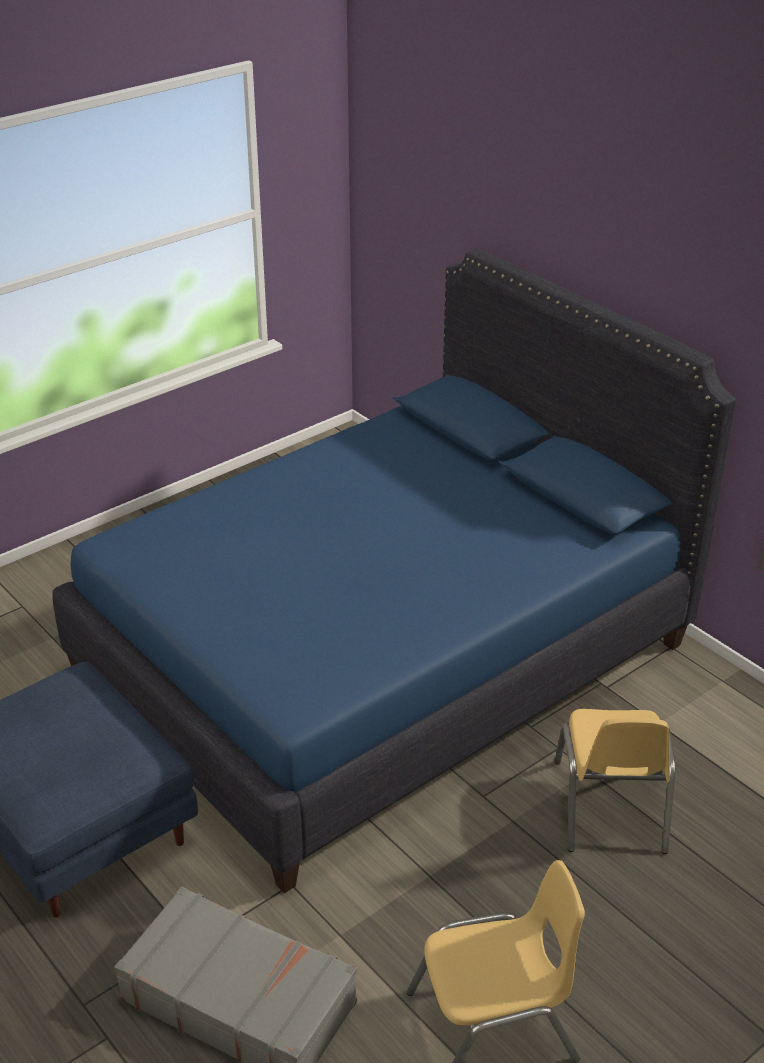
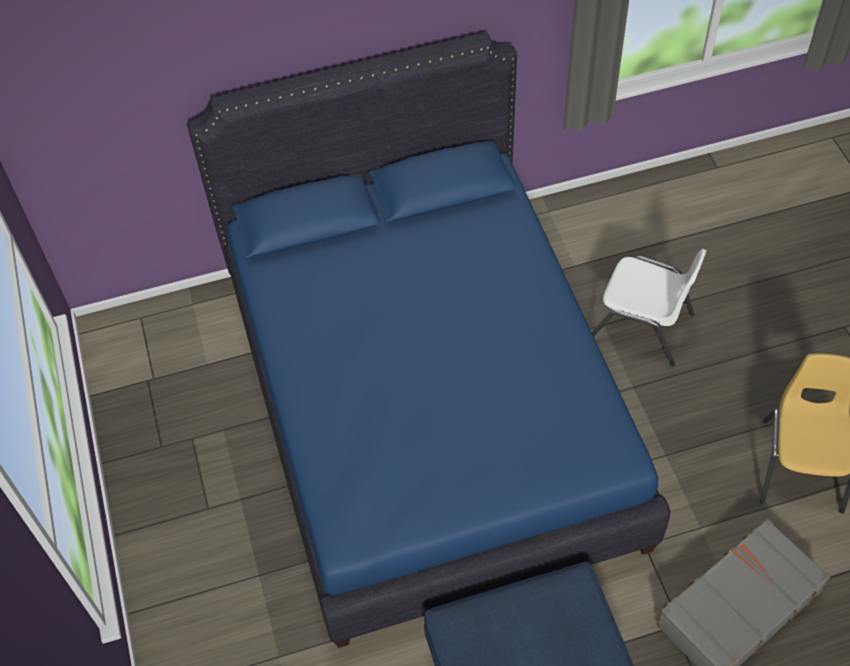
camera: 65 degrees left, 20 degrees up
yellow chair [554,709,675,854] -> white chair [592,249,707,366]

